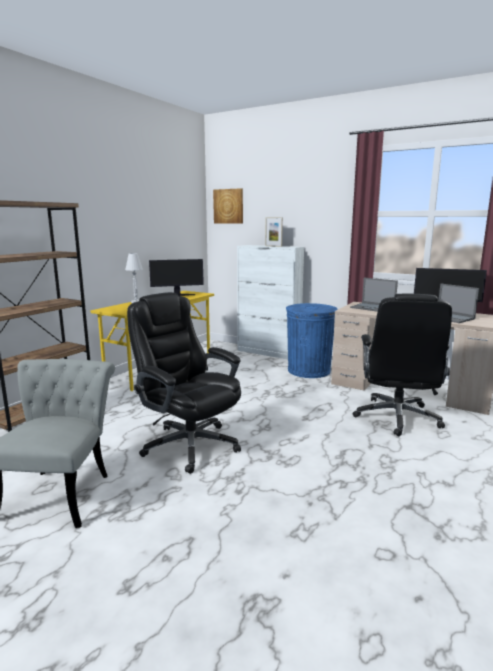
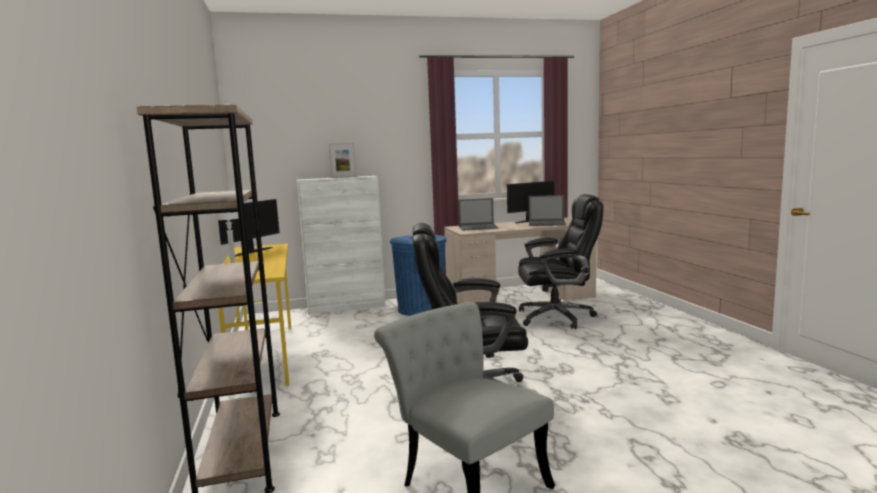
camera: 45 degrees left, 5 degrees down
picture [213,188,243,224] -> none
black office chair [353,294,452,436] -> black office chair turned 60 degrees counterclockwise [518,194,603,329]

